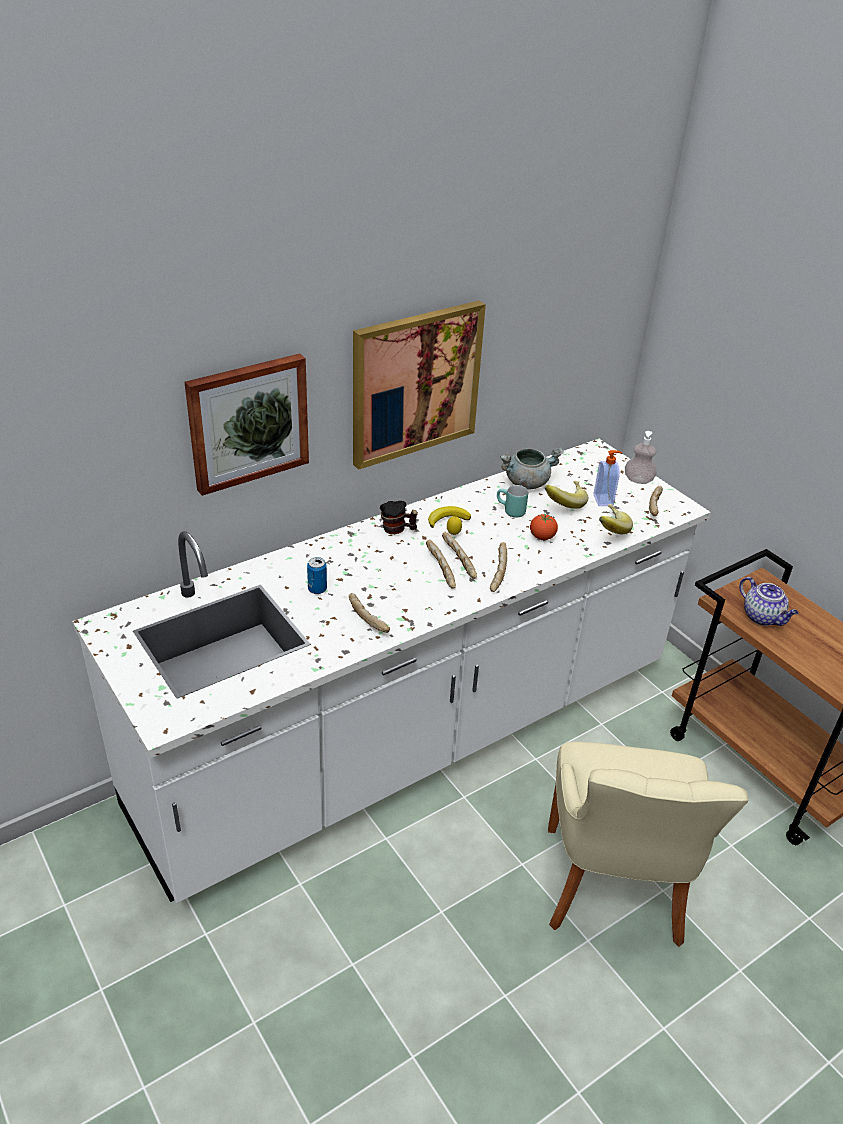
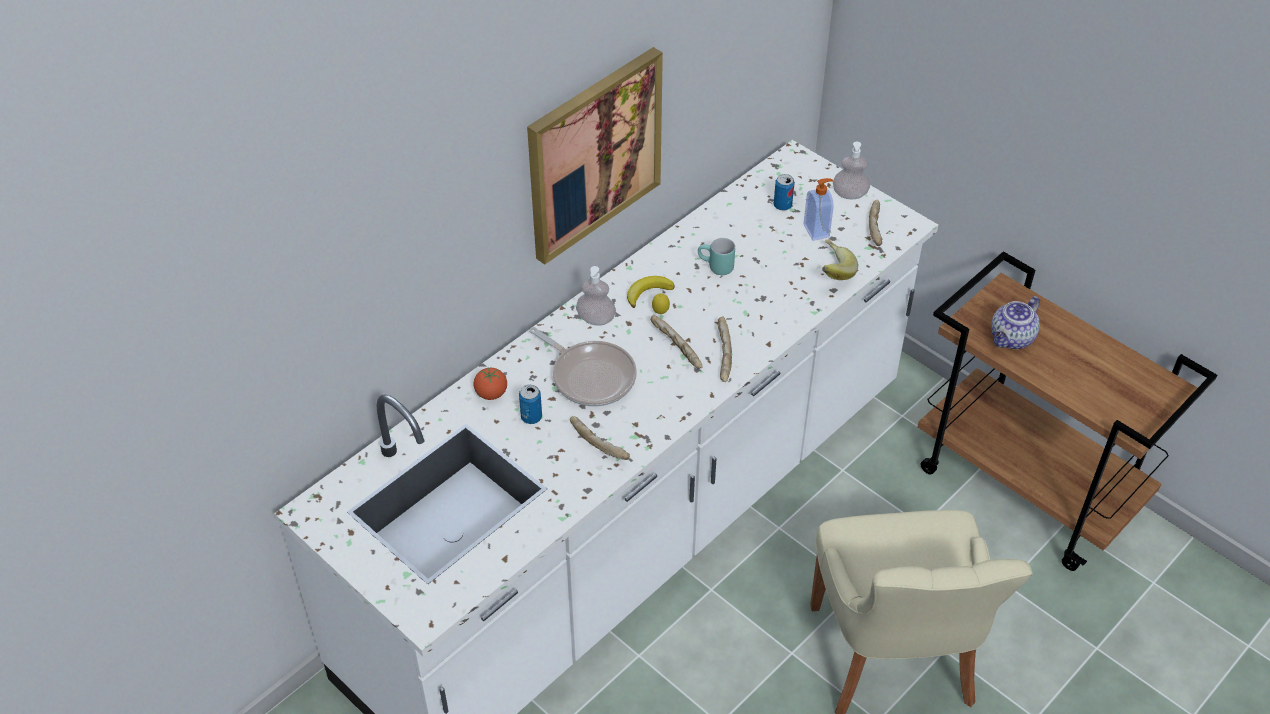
camera: 10 degrees left, 10 degrees up
picture [185,354,309,496] -> none
mug [380,501,418,534] -> soap dispenser [576,266,616,325]
bread [426,539,456,589] -> none
grey cooking pot [500,448,564,490] -> none
tomato [530,513,558,540] -> tomato moved to [473,368,507,400]
banana [545,481,588,509] -> none
teapot [739,577,799,626] -> teapot turned 90 degrees clockwise [991,296,1040,349]
none -> frying pan [529,327,637,406]
none -> can [774,174,795,211]

